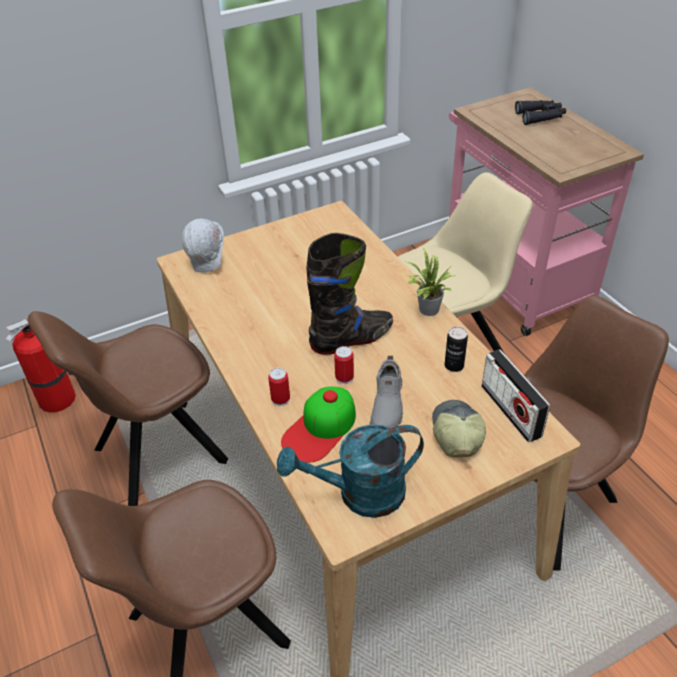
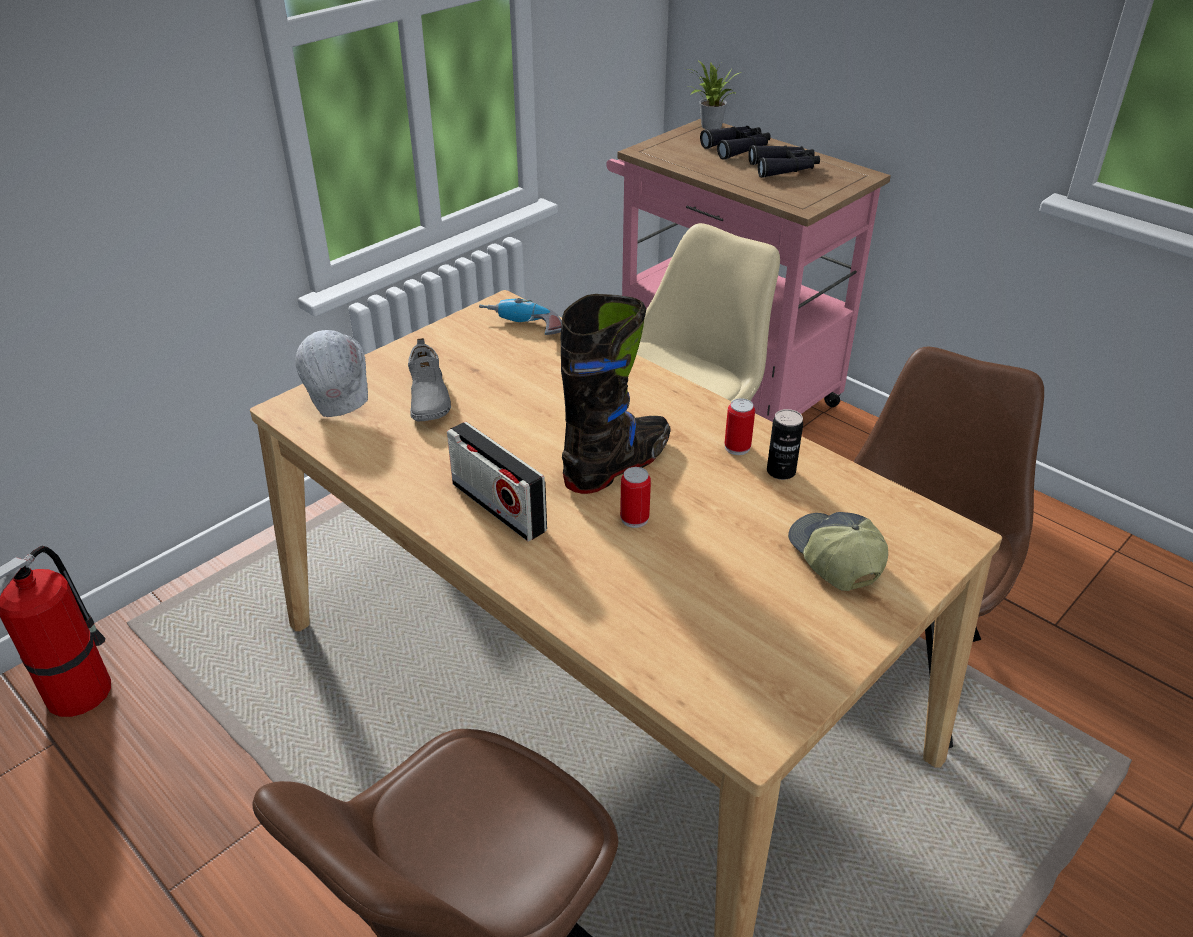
camera: 20 degrees left, 5 degrees down
brown chair [28,311,228,506] -> none
can [268,368,290,406] -> can moved to [724,398,755,455]
turquoise watering can [277,424,424,518] -> none
cap [281,387,356,463] -> none
grey shoe [370,356,403,428] -> grey shoe moved to [408,338,451,421]
potted plant [403,248,457,316] -> potted plant moved to [689,60,743,130]
radio [482,349,550,442] -> radio moved to [447,422,547,541]
none -> power drill [479,298,562,335]
none -> black binoculars [748,145,820,178]

